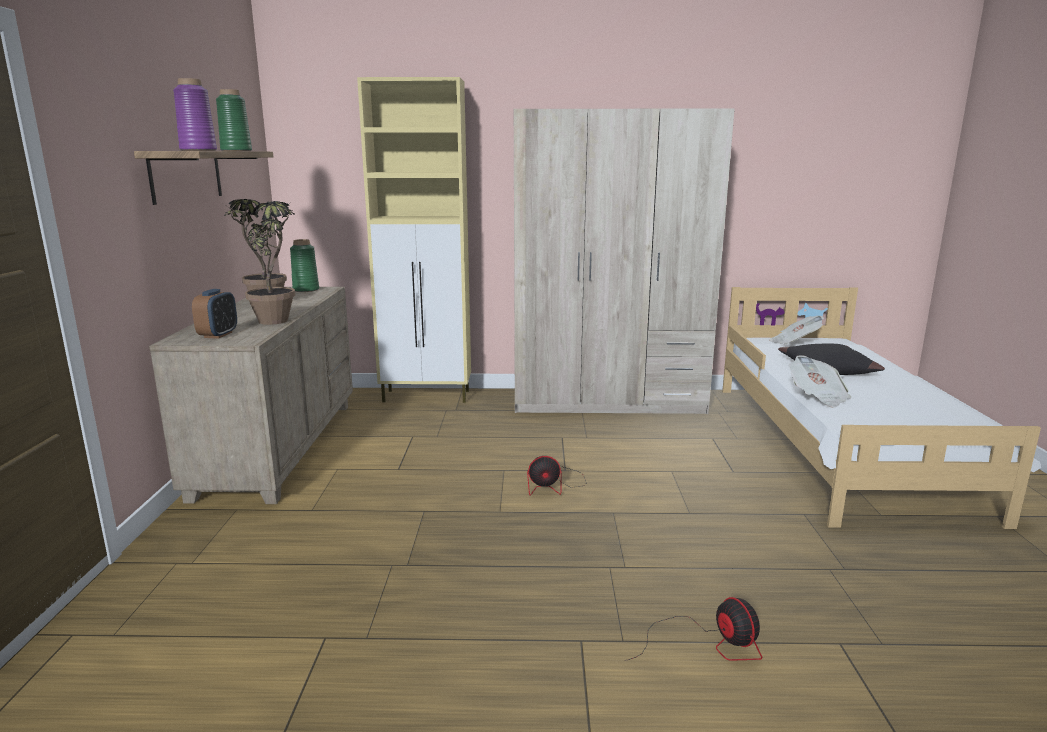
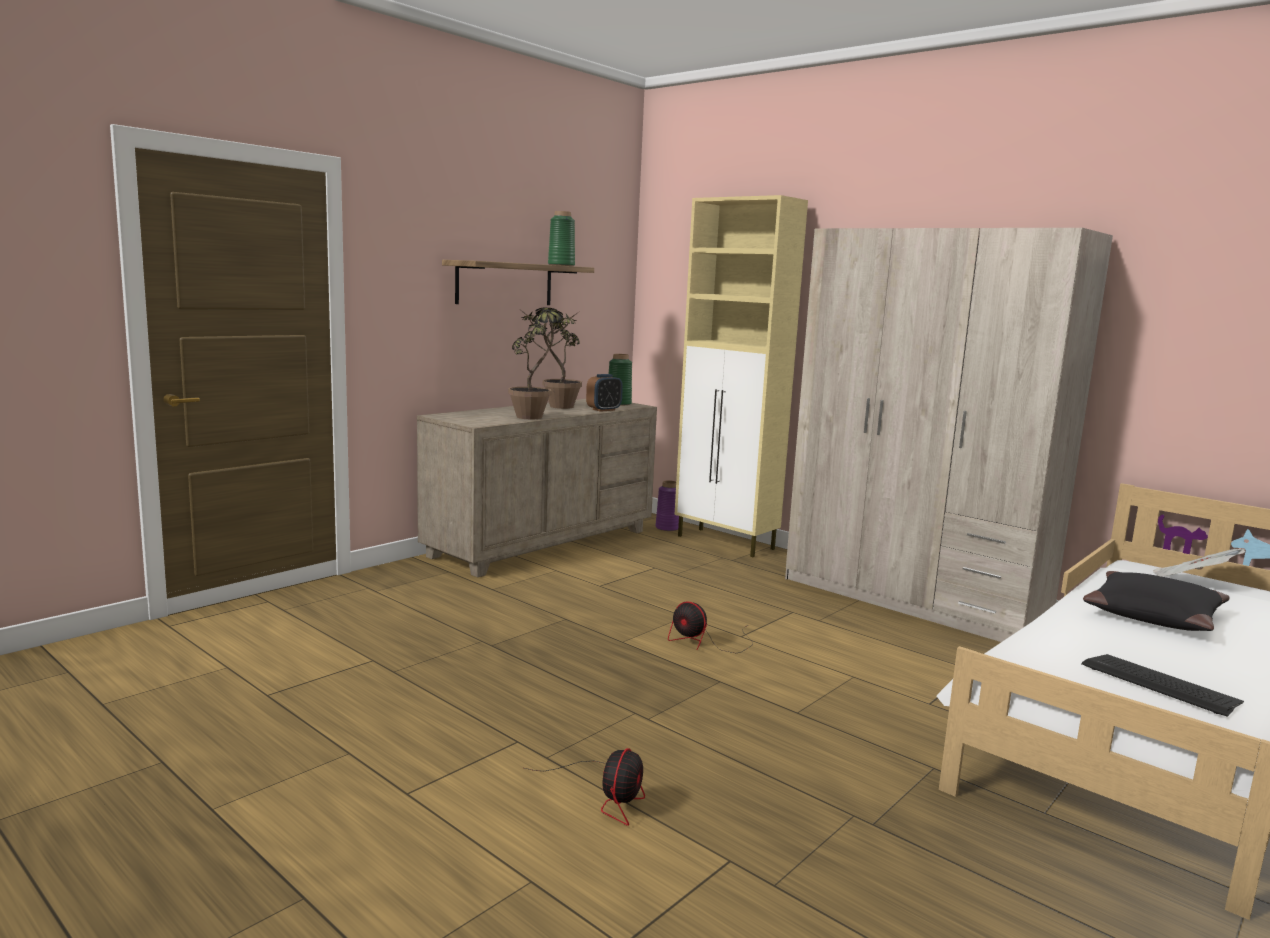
camera: 40 degrees right, 5 degrees down
purple vase [173,78,217,151] -> purple vase moved to [655,481,679,531]
alarm clock [192,289,237,339] -> alarm clock moved to [586,374,623,412]
newspaper [789,355,851,408] -> none
none -> keyboard [1081,654,1244,717]

